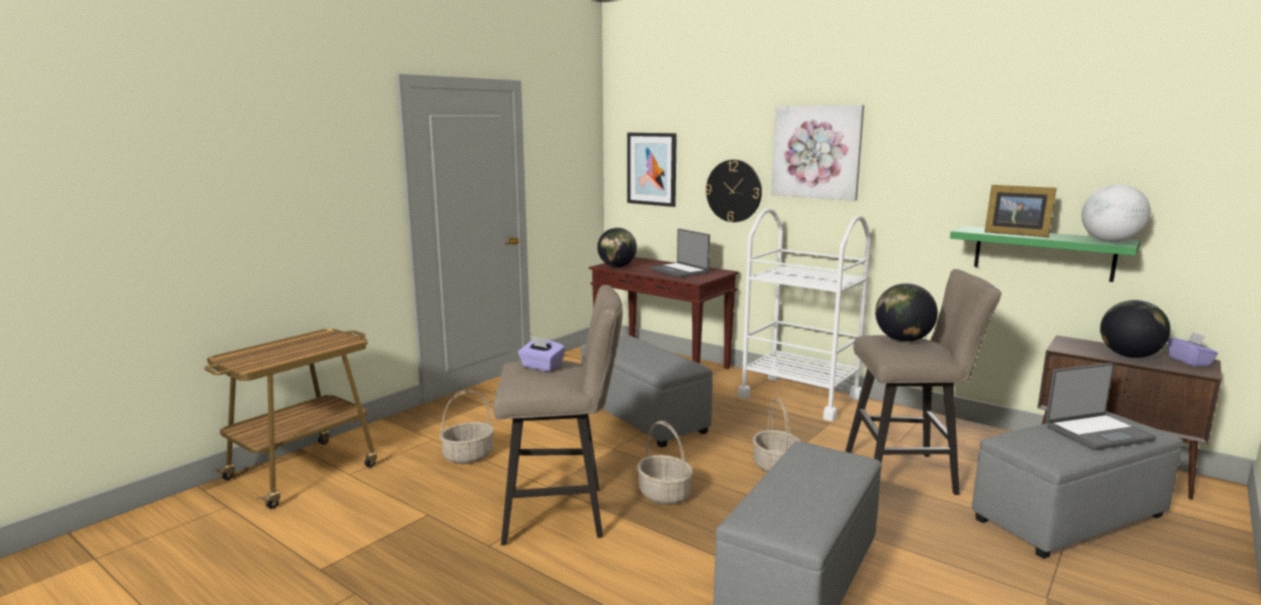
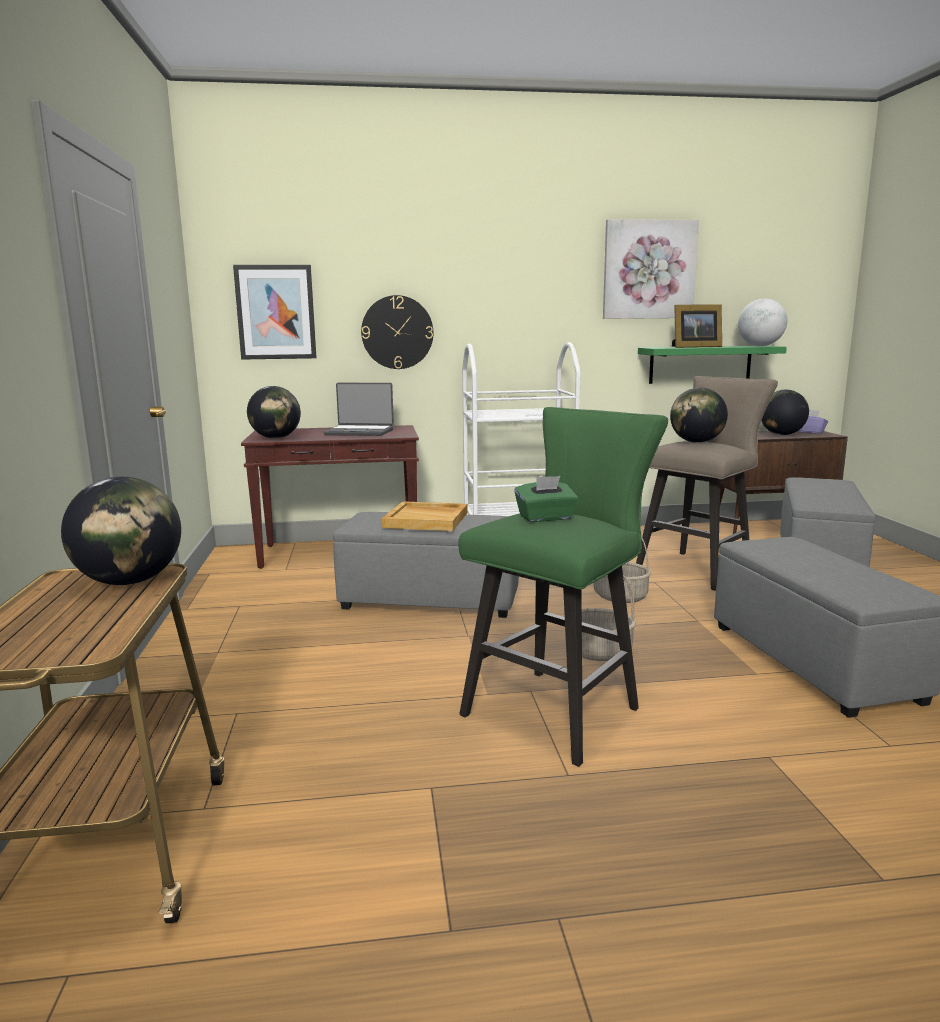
camera: 45 degrees left, 0 degrees up
basket [439,390,494,464] -> none
beige stool [493,285,623,545] -> green stool [458,407,668,767]
purple tissue box [518,336,565,372] -> green tissue box [514,476,578,522]
picture [771,105,864,201] -> picture moved to [603,219,699,319]
laptop [1045,363,1156,450] -> none
none -> globe [61,477,181,585]
none -> beige tray [382,501,468,531]

